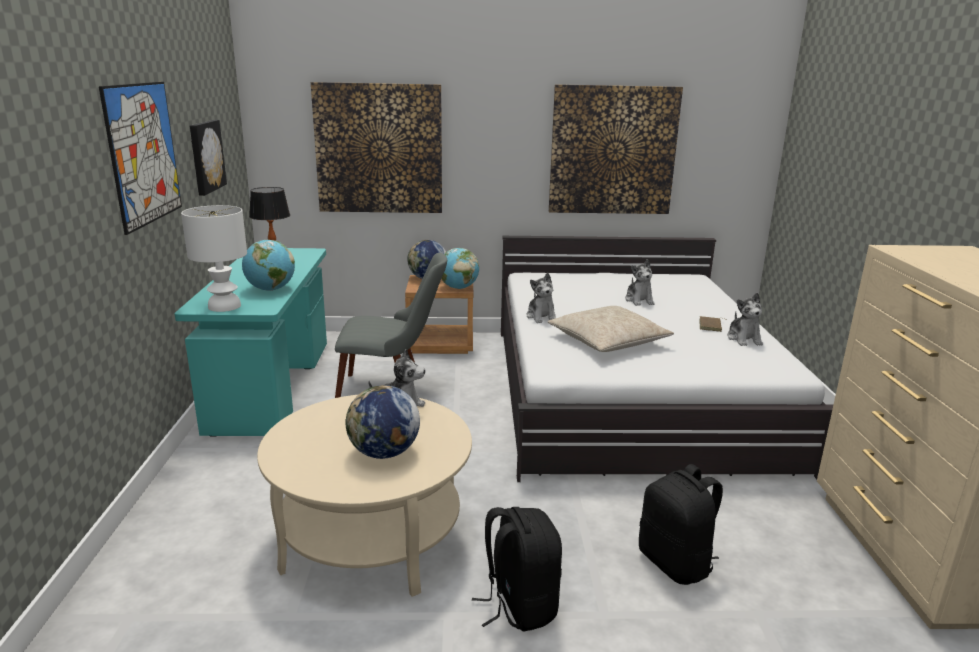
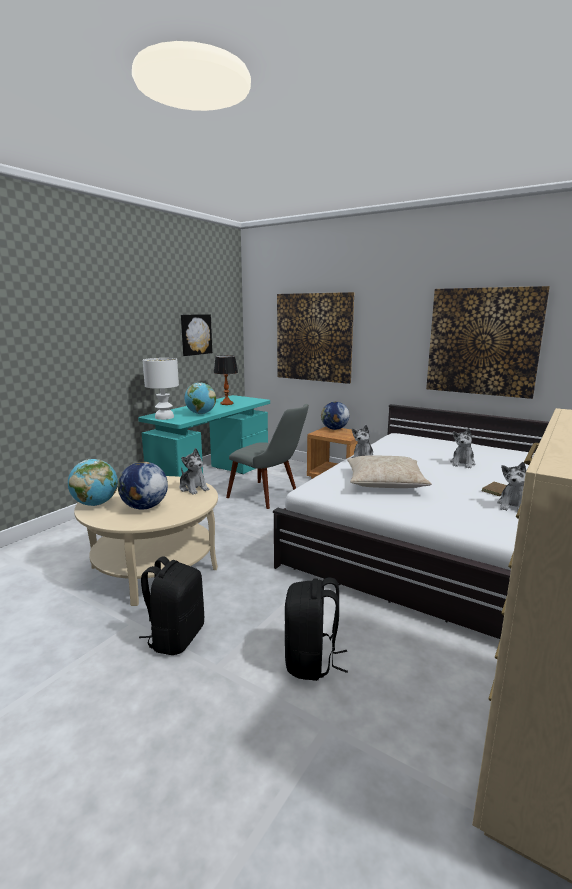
camera: 35 degrees right, 5 degrees down
picture [99,82,182,235] -> none
globe [441,248,479,289] -> globe moved to [68,459,118,506]

